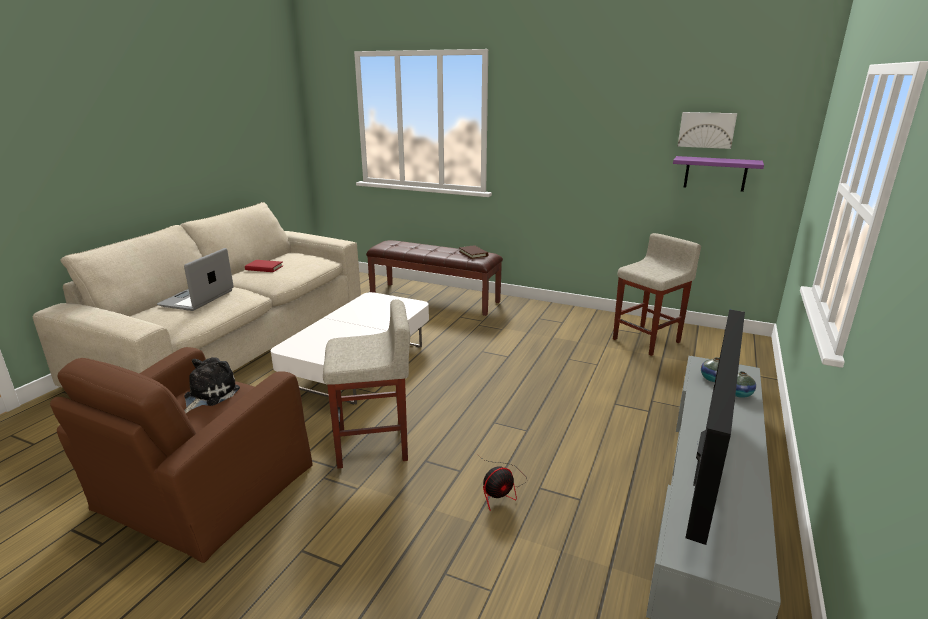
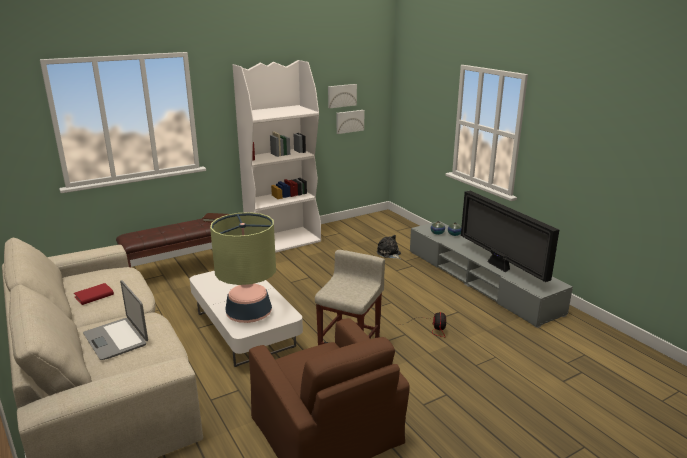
camera: 55 degrees left, 0 degrees up
plush toy [184,357,240,413] -> plush toy moved to [377,235,401,259]
beige stool [613,233,701,356] -> none
purple shelf [673,156,764,192] -> picture [337,110,364,134]
none -> table lamp [210,212,276,323]
none -> white bookcase [233,60,321,253]

